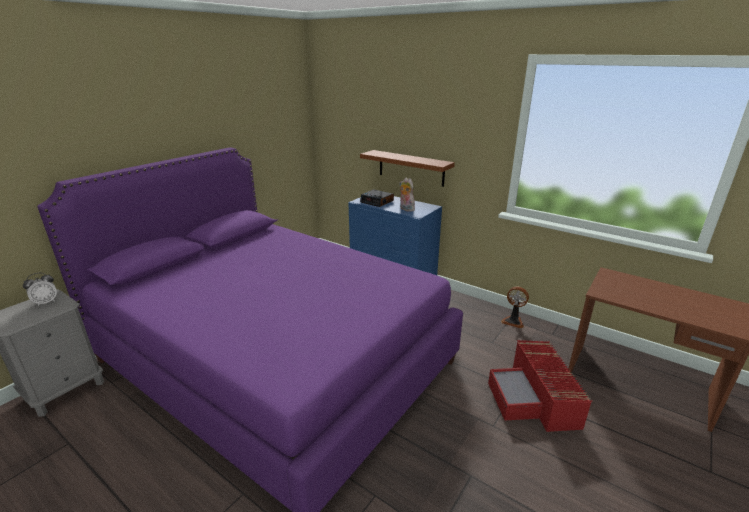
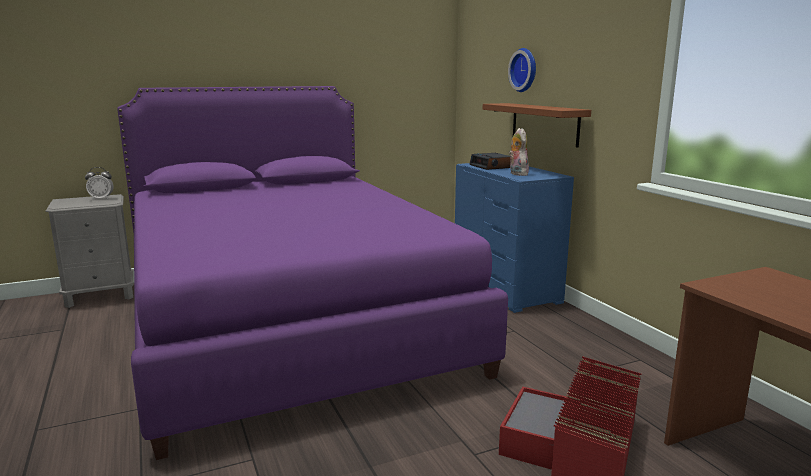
camera: 30 degrees right, 10 degrees down
fan [501,287,529,328] -> none
none -> wall clock [508,48,536,92]

